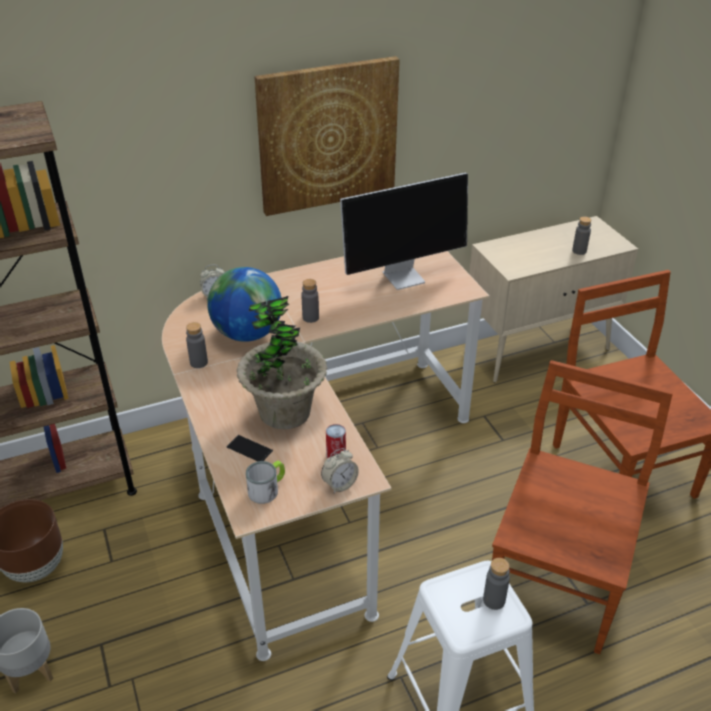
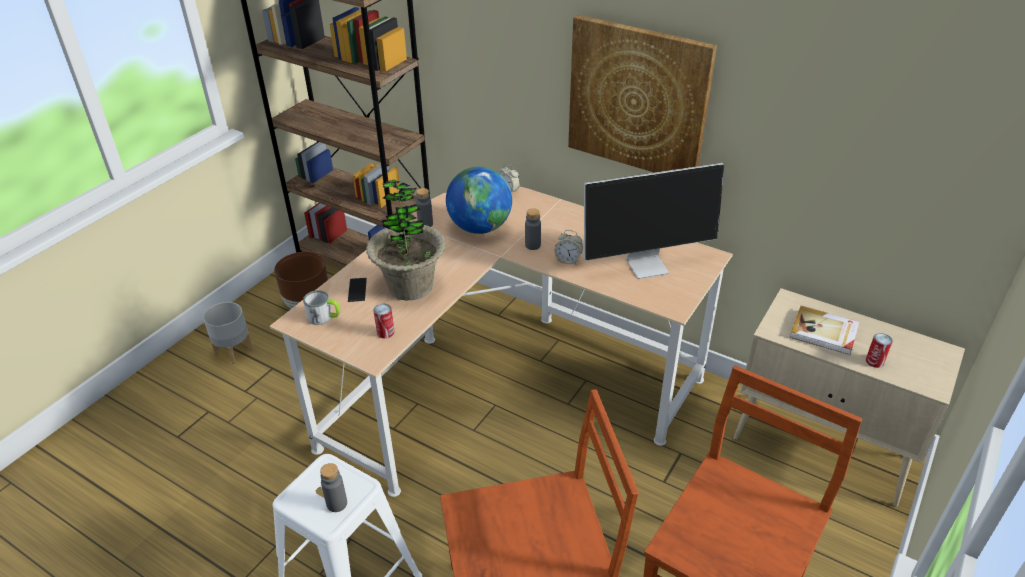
camera: 55 degrees right, 0 degrees up
alarm clock [321,448,359,493] -> alarm clock moved to [554,230,583,265]
monitor [340,173,468,290] -> monitor turned 45 degrees counterclockwise [584,163,724,279]
grey bottle [572,217,592,255] -> can [866,333,893,368]
none -> book [790,306,859,355]

